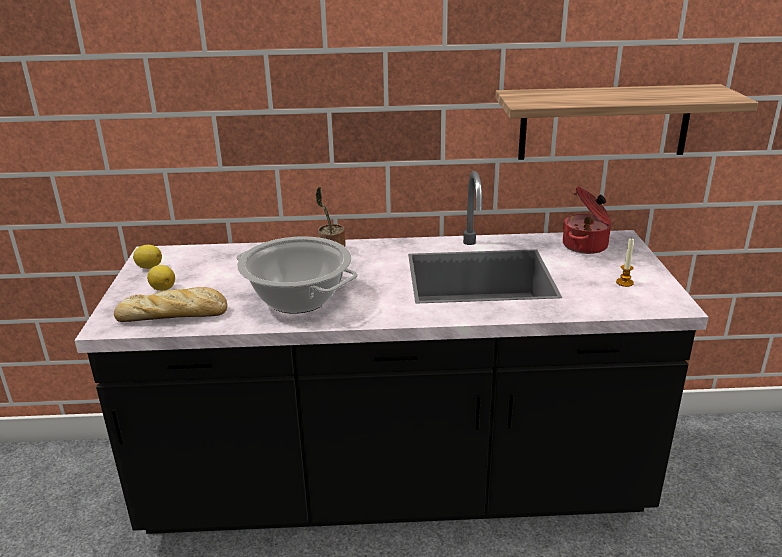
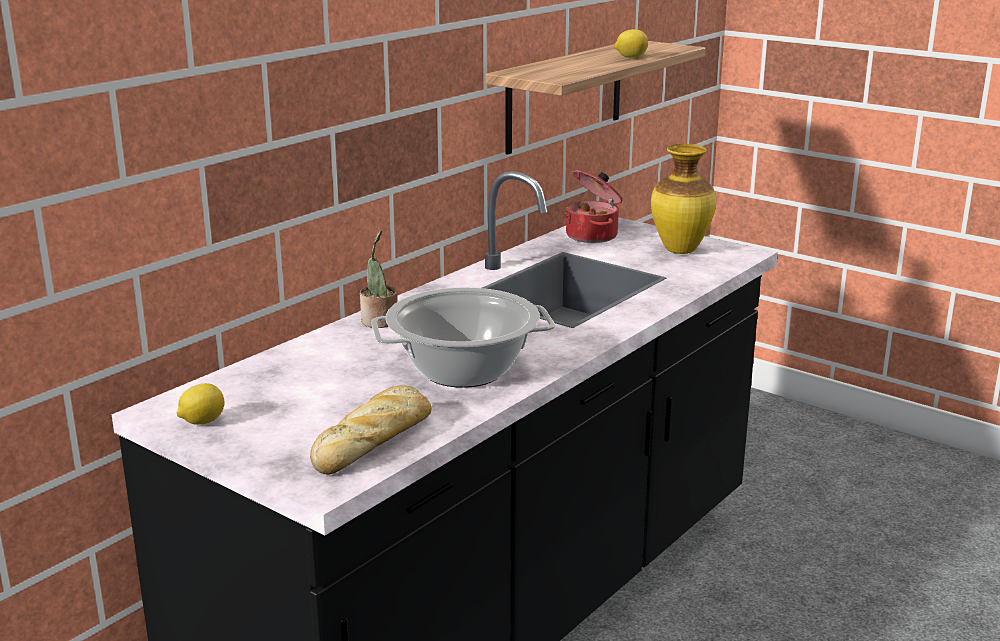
camera: 50 degrees left, 5 degrees down
lemon [147,265,175,291] -> lemon moved to [614,29,648,58]
candle [616,237,634,287] -> vase [651,144,716,254]

